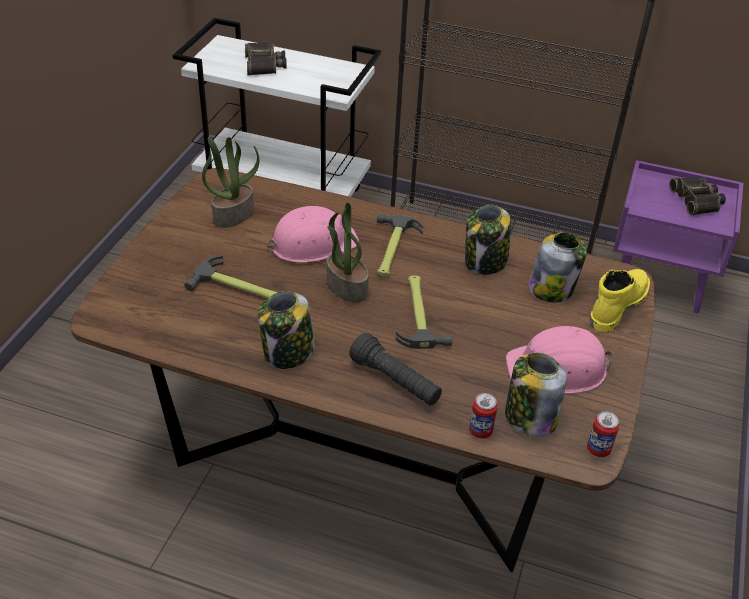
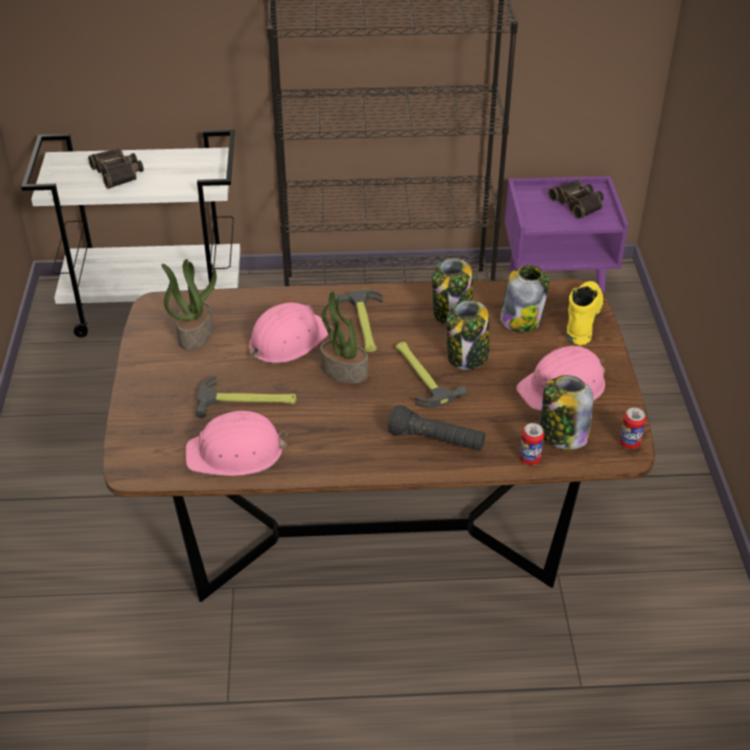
camera: 20 degrees left, 0 degrees up
jar [258,291,315,369] -> jar moved to [446,300,490,370]
none -> pink hard hat [185,411,288,476]

